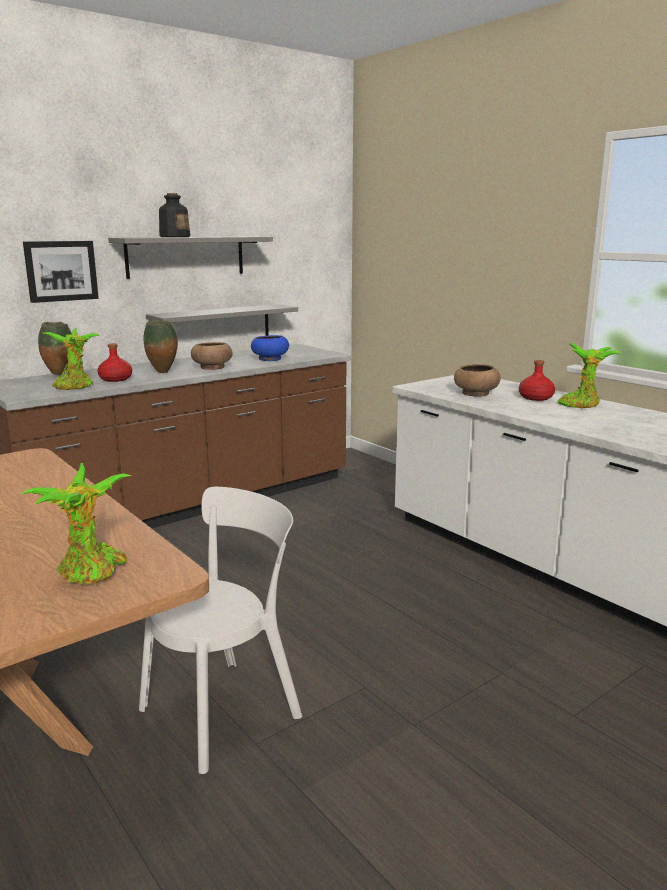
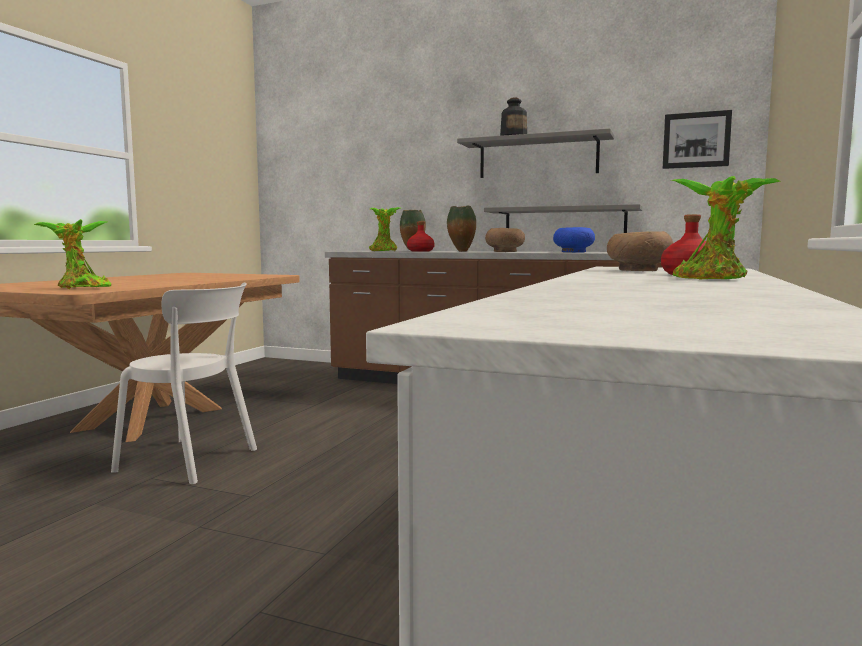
camera: 60 degrees right, 10 degrees down
picture [23,241,99,303] -> picture moved to [663,110,732,169]

